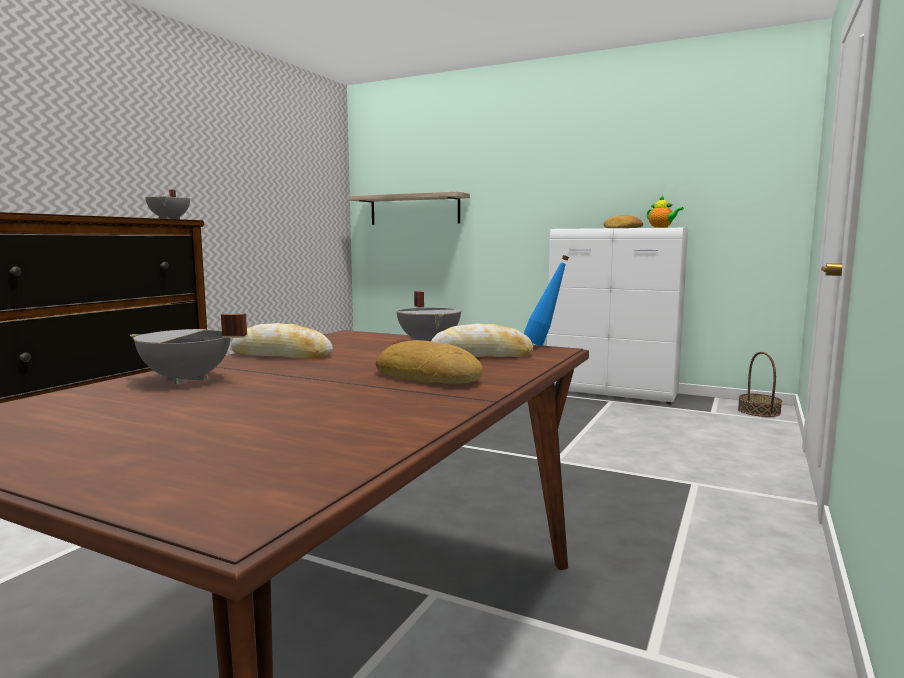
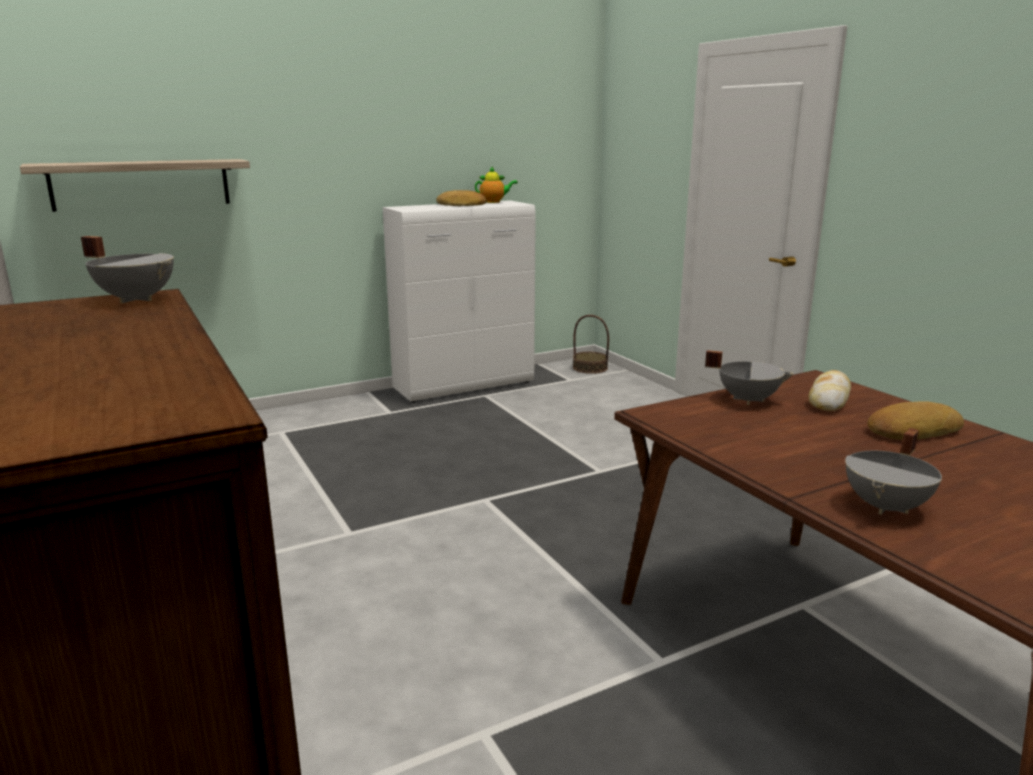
camera: 55 degrees left, 10 degrees up
bread [231,323,333,359] -> none
blue bottle [523,255,569,347] -> none

